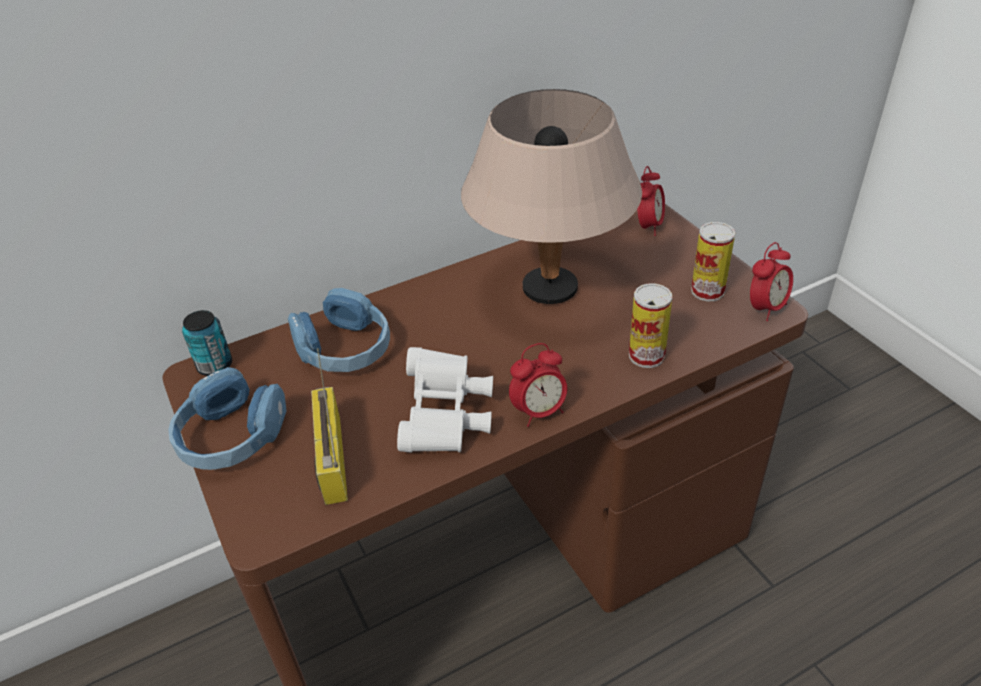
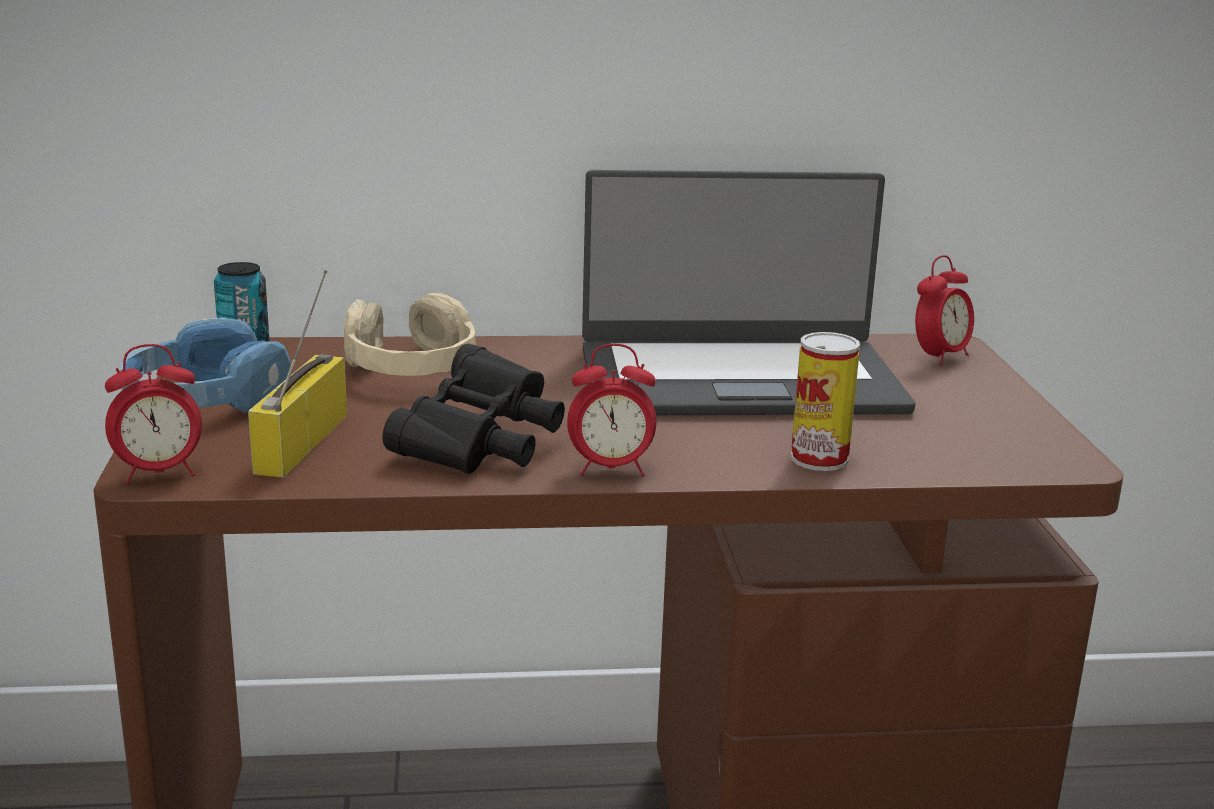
camera: 20 degrees right, 20 degrees down
blue headphones [288,288,390,372] -> beige headphones [344,293,476,376]
white binoculars [397,347,493,453] -> black binoculars [382,344,565,474]
beige table lamp [461,89,642,304] -> laptop [582,170,916,415]
can [691,222,735,301] -> none
alarm clock [750,242,793,321] -> alarm clock moved to [105,344,202,484]

